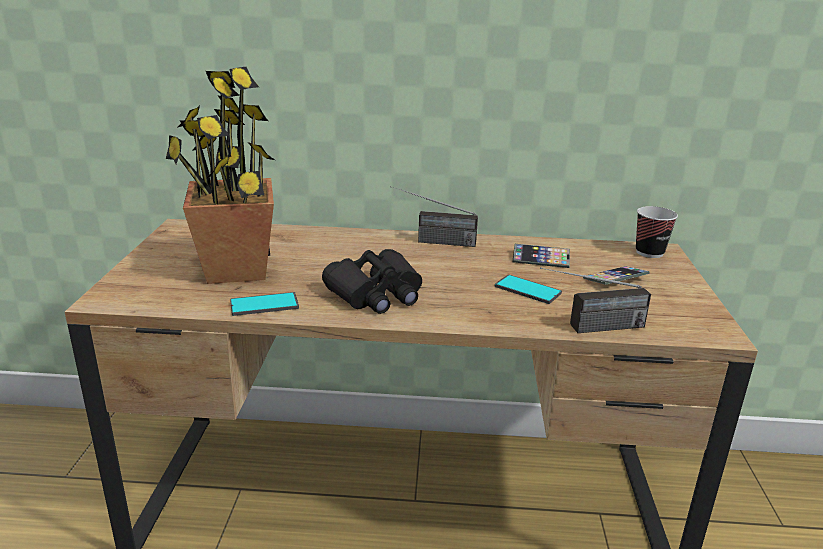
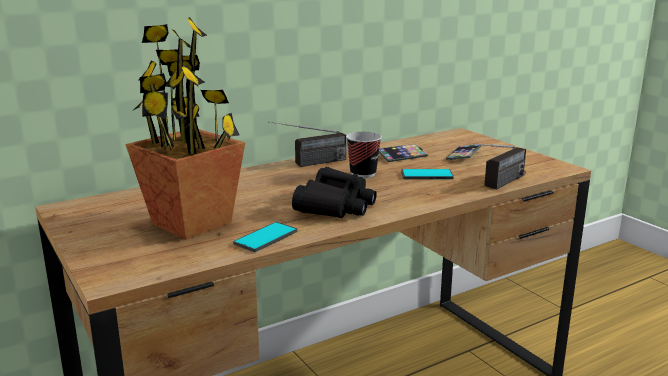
camera: 35 degrees left, 5 degrees down
cup [636,206,678,258] -> cup moved to [346,132,382,178]

